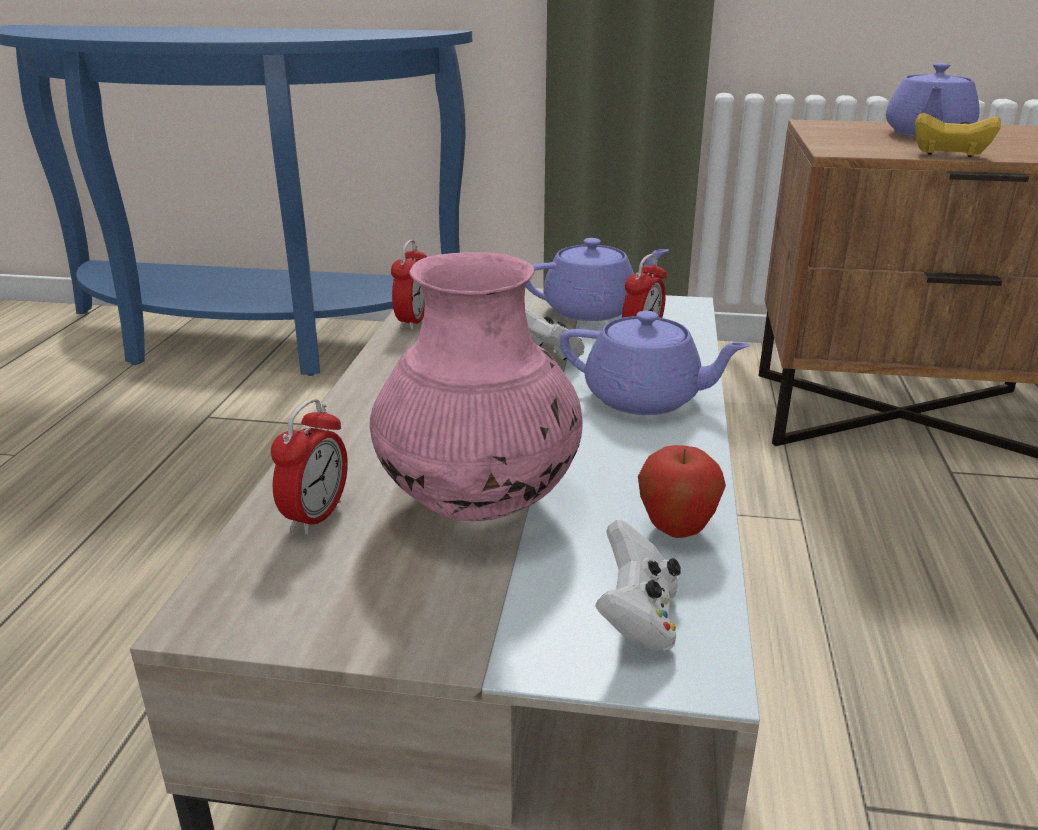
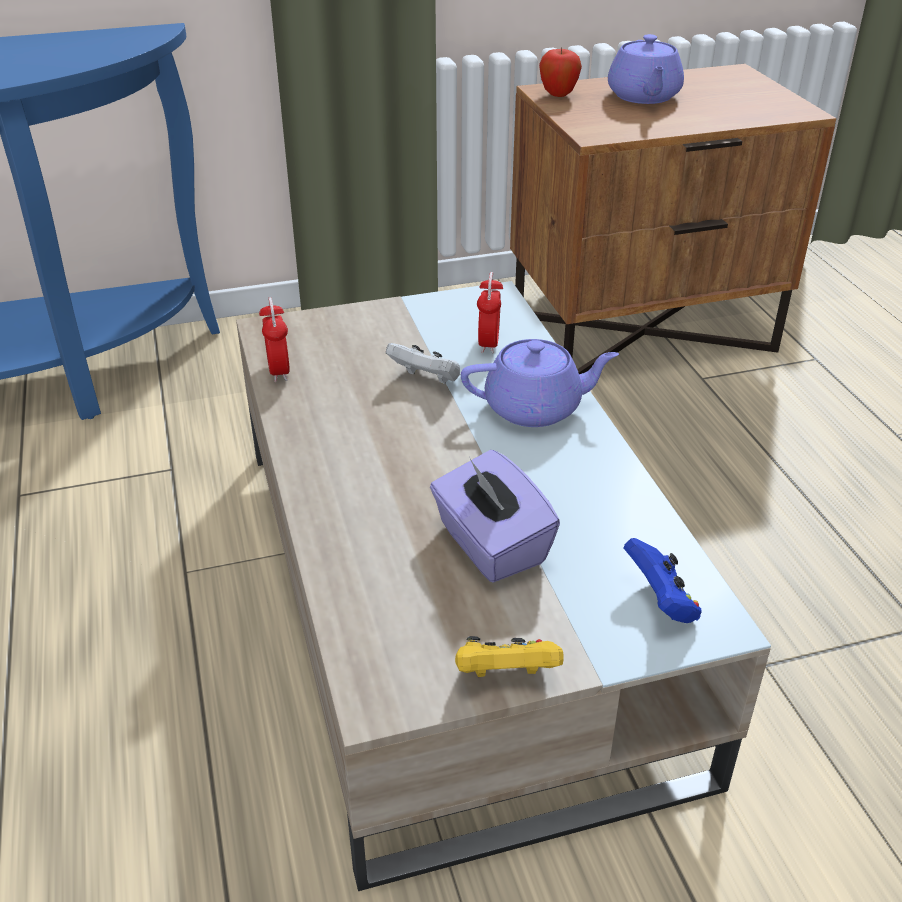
camera: 25 degrees left, 10 degrees up
alarm clock [271,399,348,535] -> none
pink vase [370,252,583,521] -> purple tissue box [430,449,560,583]
purple teapot [526,238,669,321] -> none
white game controller [595,520,681,653] -> blue game controller [624,538,701,623]
apple [638,445,726,538] -> apple moved to [539,47,582,97]
yellow game controller [915,113,1001,157] -> yellow game controller moved to [455,636,564,677]

